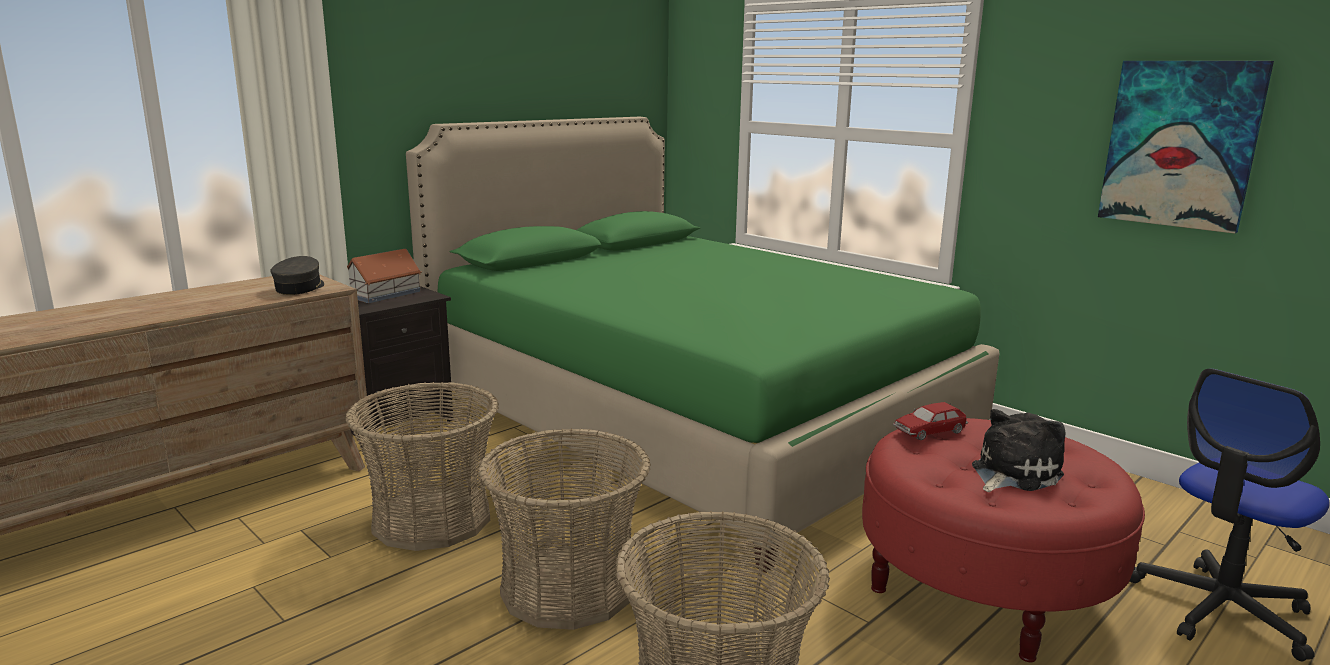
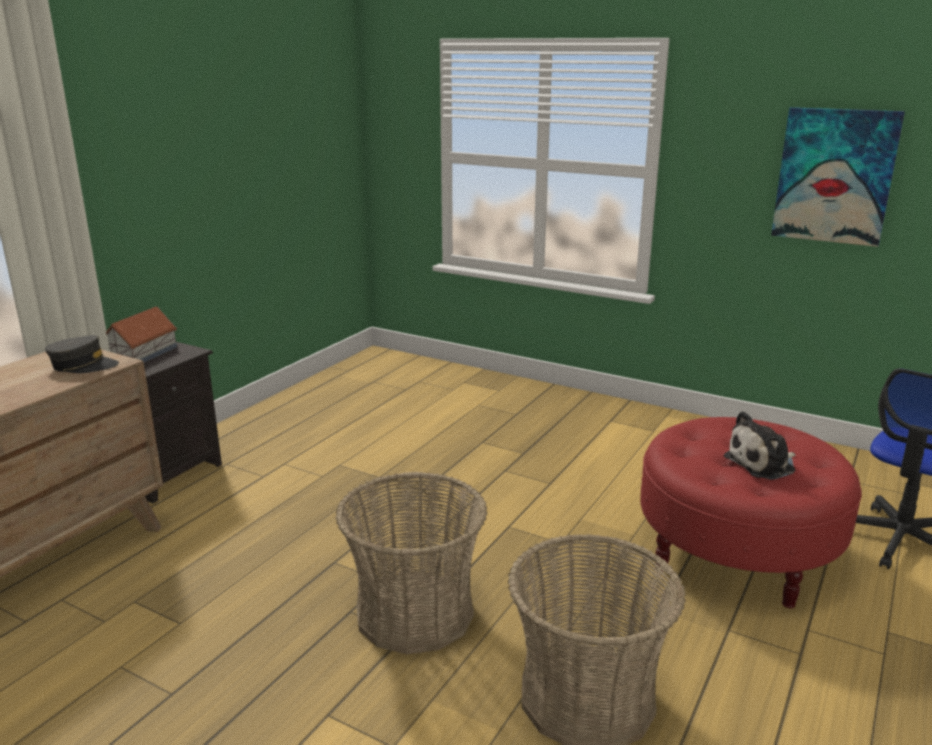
camera: 15 degrees left, 5 degrees up
grey cap [271,256,324,295] -> grey cap turned 105 degrees clockwise [45,335,119,373]
basket [345,382,499,551] -> none
green bed [406,117,999,573] -> none
toy car [893,402,968,440] -> none
plush toy [972,409,1066,492] -> plush toy turned 150 degrees counterclockwise [724,411,795,480]

